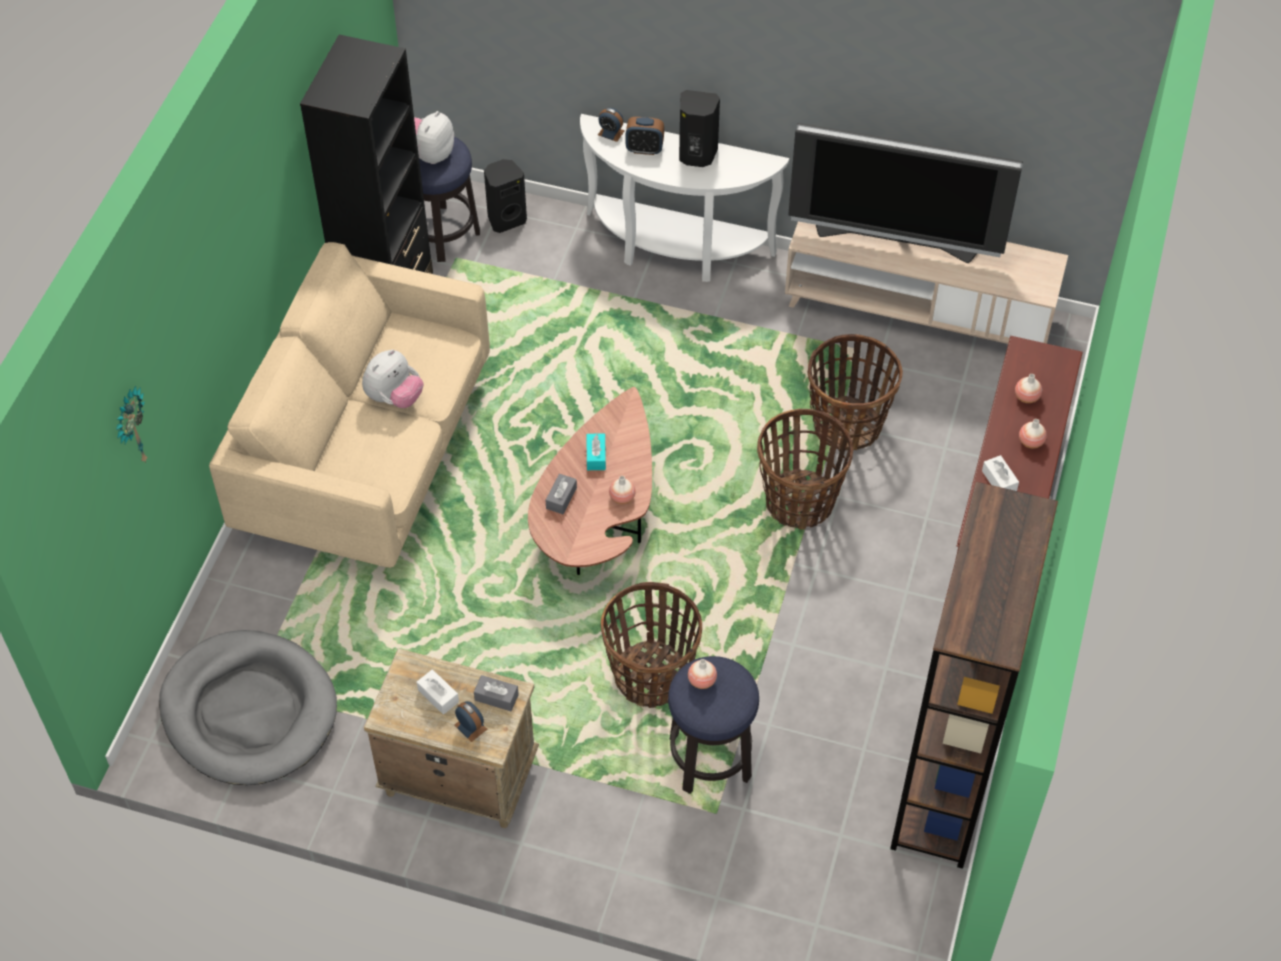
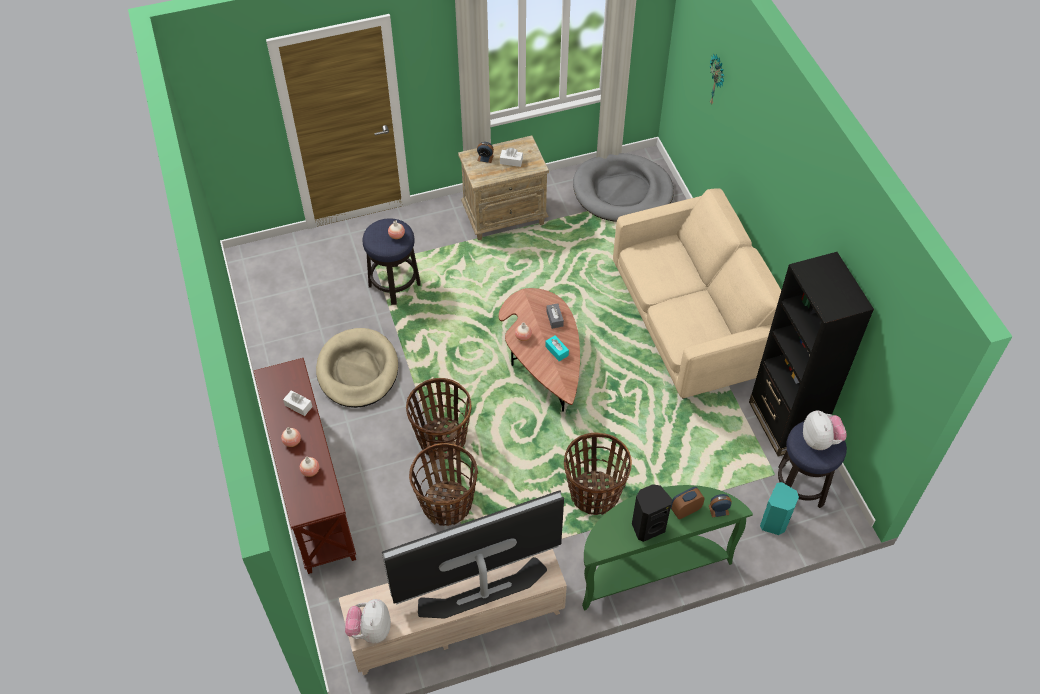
camera: 145 degrees right, 0 degrees up
plush toy [362,349,423,408] -> plush toy moved to [345,599,391,643]
grey tissue box [474,675,519,711] -> none
black speaker [484,159,527,233] -> turquoise speaker [760,482,799,535]
white console table [580,114,789,282] -> green console table [582,485,753,611]
basket [601,582,702,708] -> basket moved to [564,433,632,515]
brown bookcase [890,482,1058,869] -> none
none -> beige dog bed [316,328,398,408]

